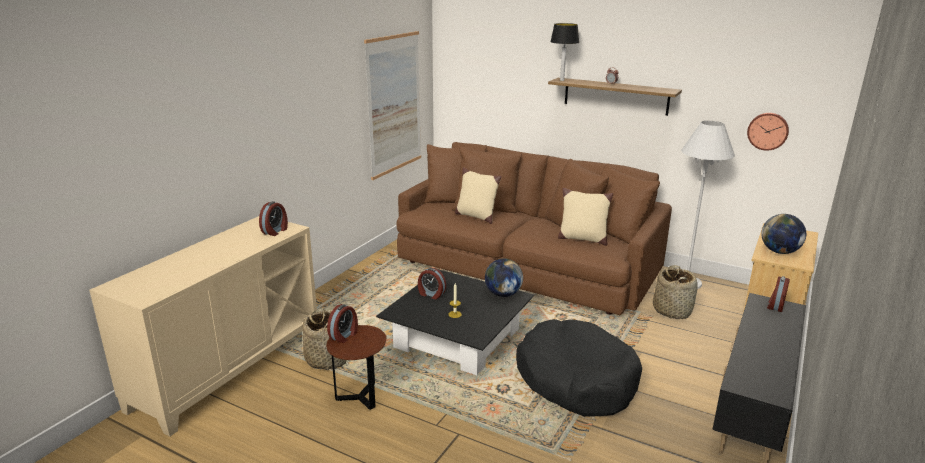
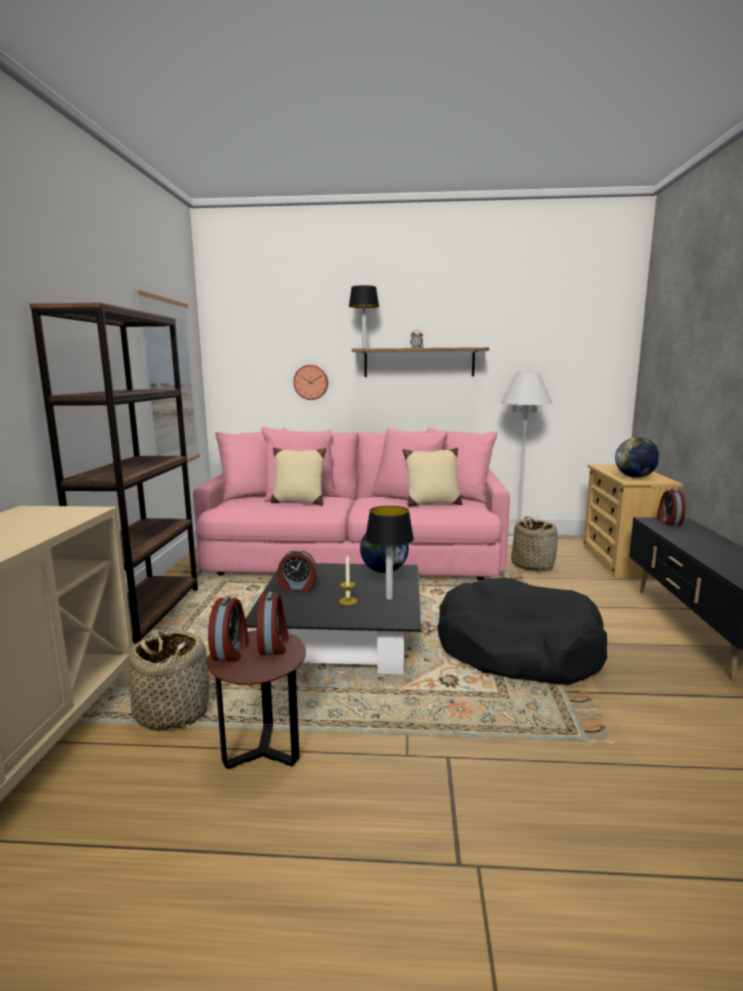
camera: 25 degrees left, 10 degrees down
alarm clock [259,201,288,236] -> alarm clock moved to [257,591,289,655]
brown sofa [396,142,672,315] -> pink sofa [193,427,510,580]
wall clock [747,113,789,151] -> wall clock moved to [293,365,328,400]
none -> brown bookcase [30,303,198,644]
none -> table lamp [365,506,414,600]

